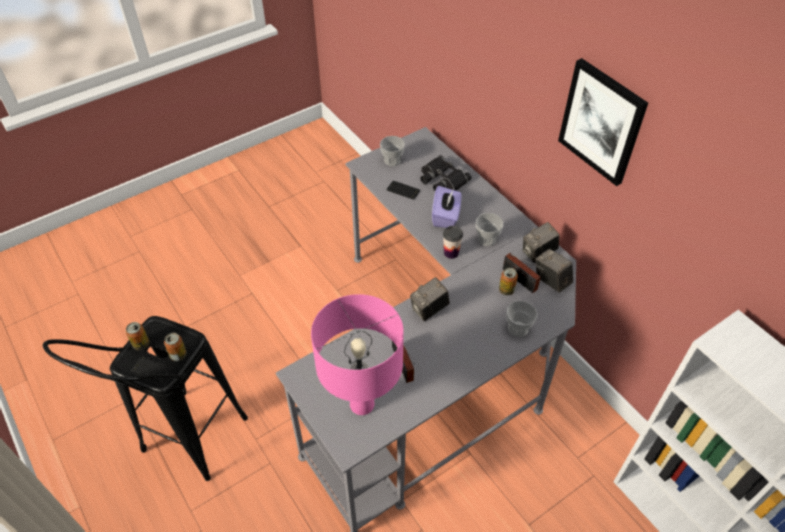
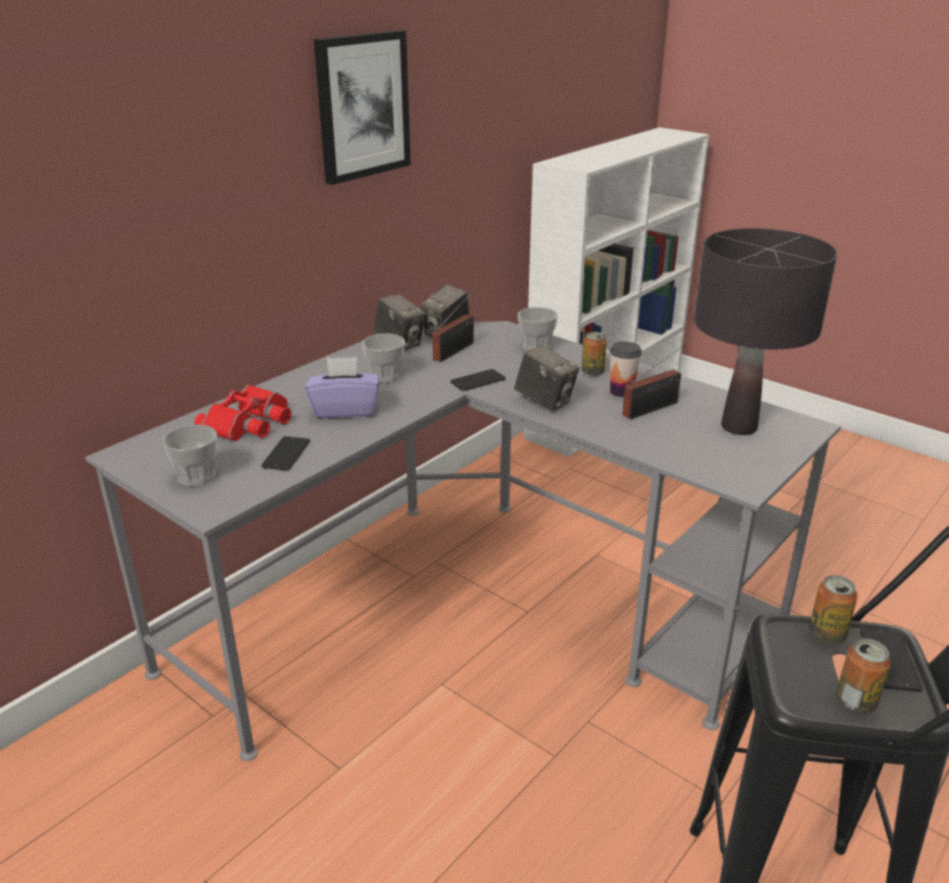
camera: 105 degrees left, 20 degrees down
pink table lamp [311,294,404,415] -> black table lamp [694,228,837,435]
black binoculars [420,155,472,191] -> red binoculars [194,385,291,441]
cup [443,226,463,259] -> cup moved to [610,341,642,397]
can [499,268,518,295] -> can moved to [581,332,607,376]
none -> phone [450,369,506,391]

